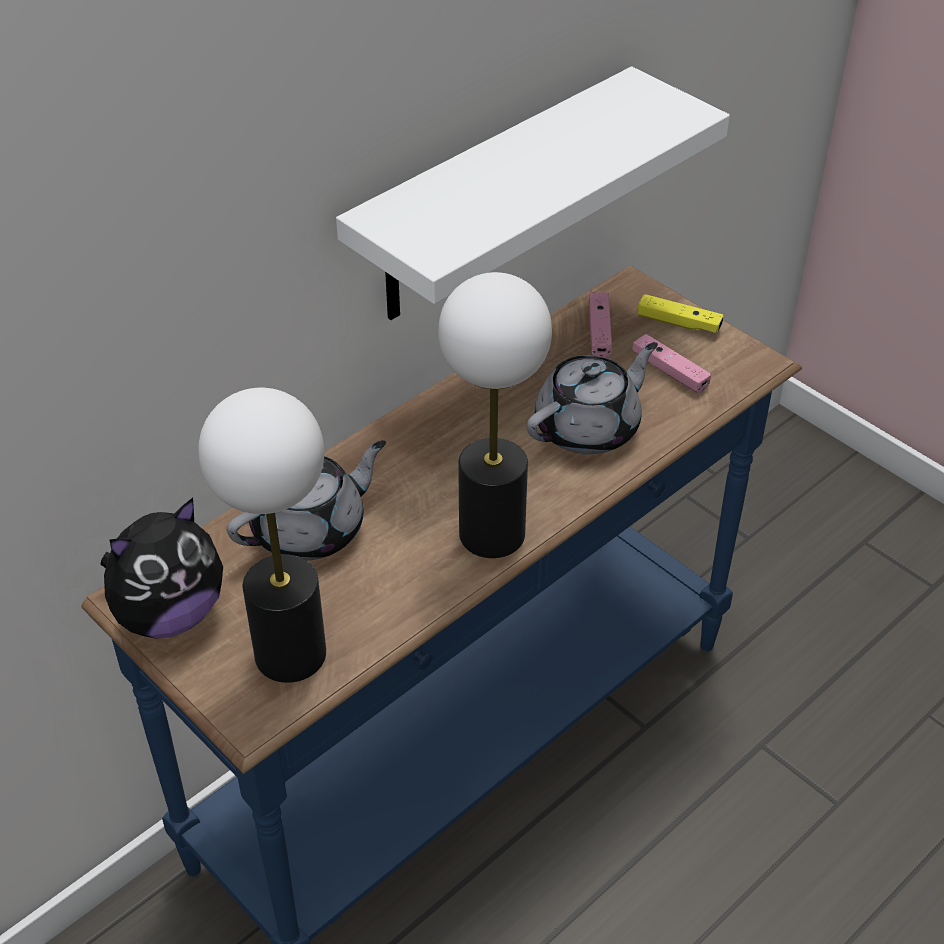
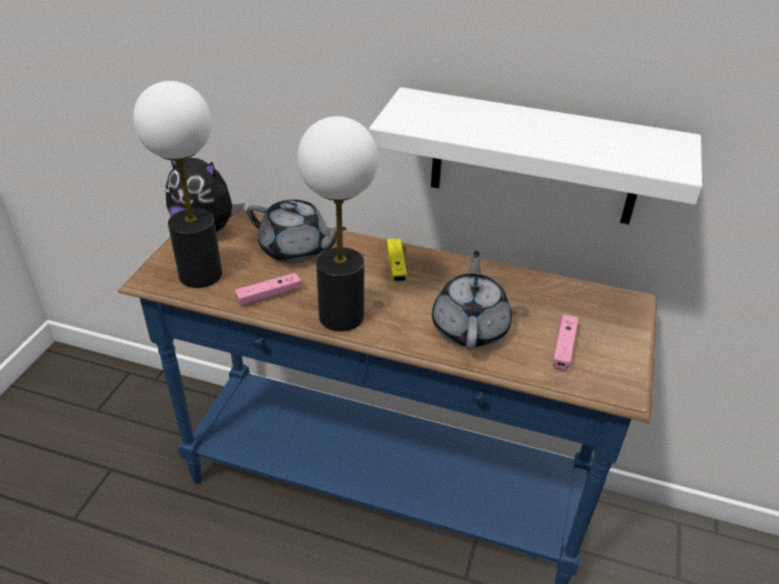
camera: 60 degrees right, 5 degrees down
grey teapot [527,342,658,455] -> grey teapot turned 105 degrees counterclockwise [432,251,512,350]
pink game controller [589,292,612,357] -> pink game controller moved to [235,273,301,306]
yellow game controller [638,294,723,333] -> yellow game controller moved to [387,239,407,282]

